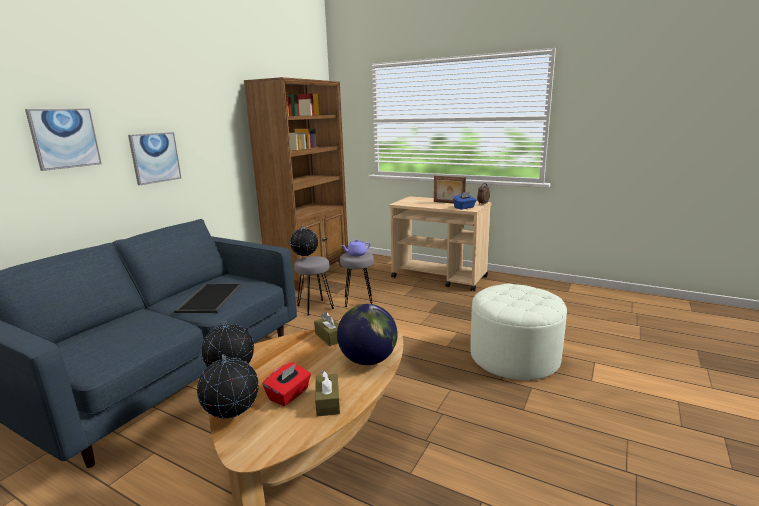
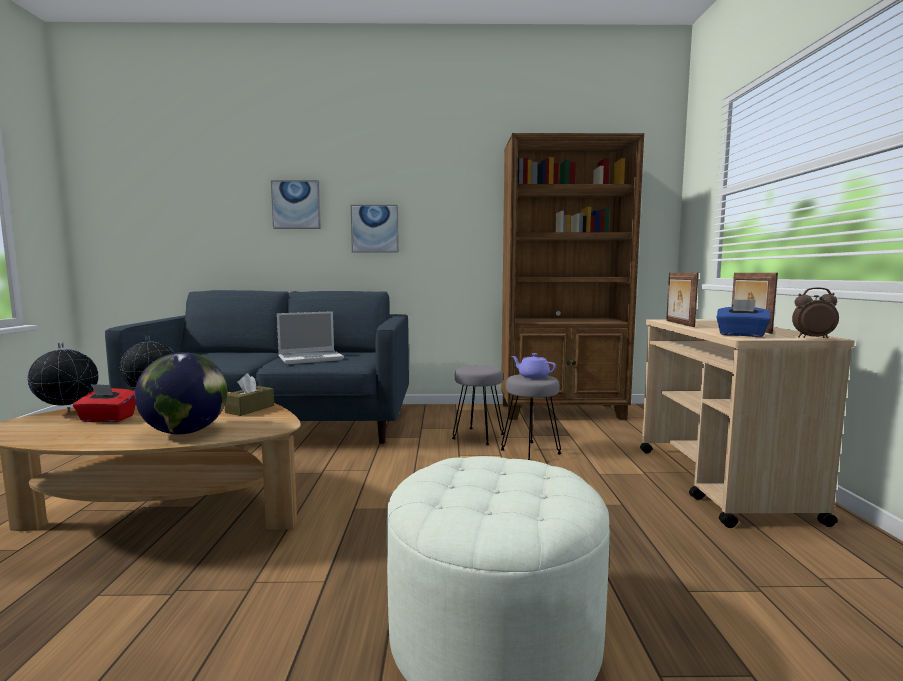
camera: 60 degrees right, 10 degrees down
tray [174,283,242,313] -> laptop [277,311,344,364]
globe [290,225,318,259] -> none
brown tissue box [315,370,340,416] -> none
none -> picture frame [667,273,699,327]

